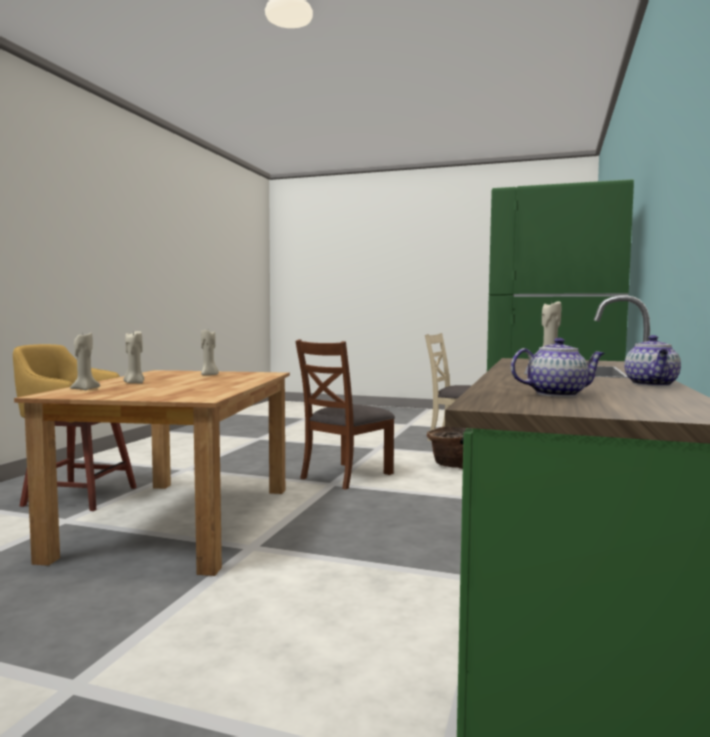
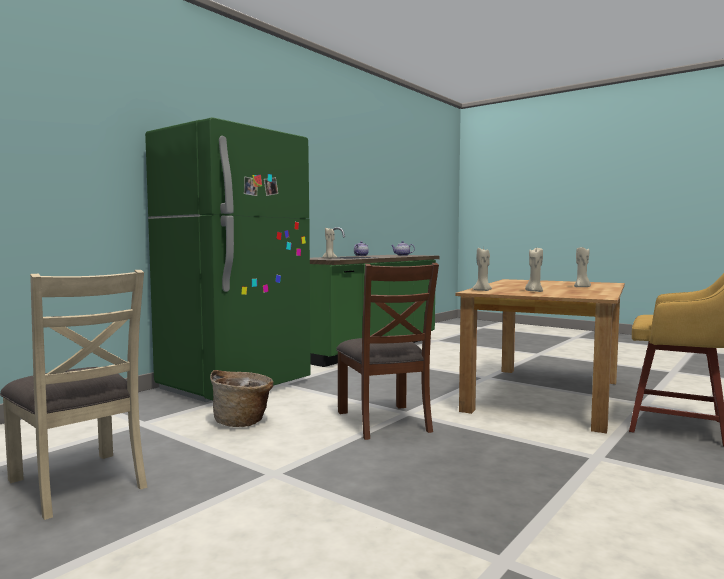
camera: 160 degrees left, 0 degrees up
beige candle [70,333,100,390] -> beige candle moved to [472,248,492,291]
brown chair [295,339,395,490] -> brown chair turned 105 degrees clockwise [336,263,439,440]

